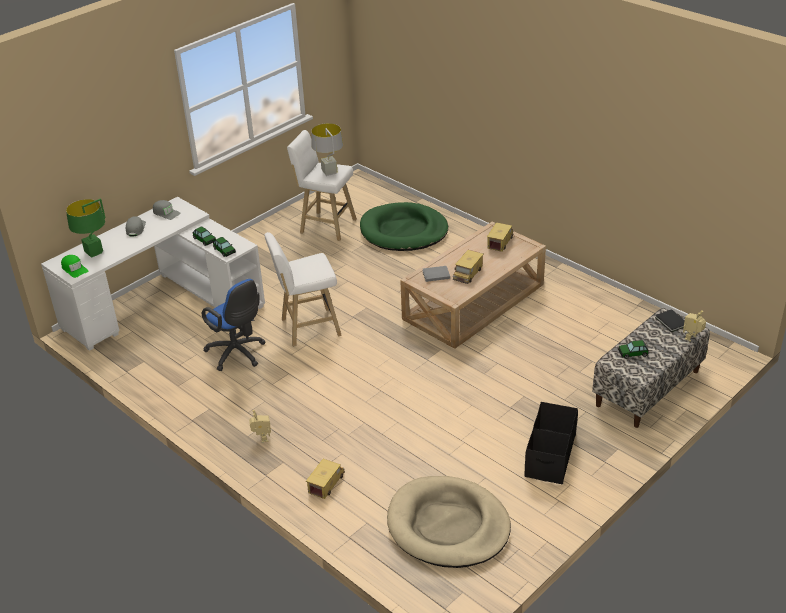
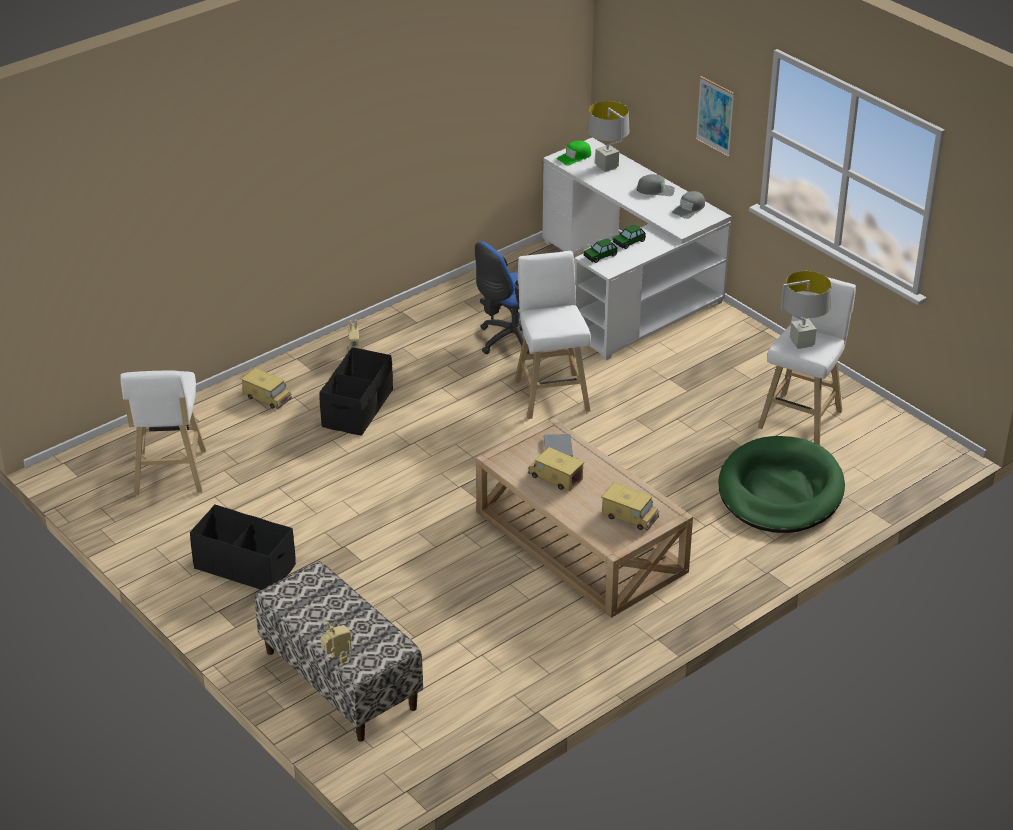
camera: 95 degrees right, 0 degrees up
green table lamp [66,198,106,258] -> grey table lamp [587,101,629,172]
beige dog bed [387,476,511,568] -> white stool [120,370,206,495]
toy car [618,340,649,359] -> none
black book [655,309,685,332] -> none
none -> black storage box [319,347,393,436]
none -> picture [696,76,735,157]

